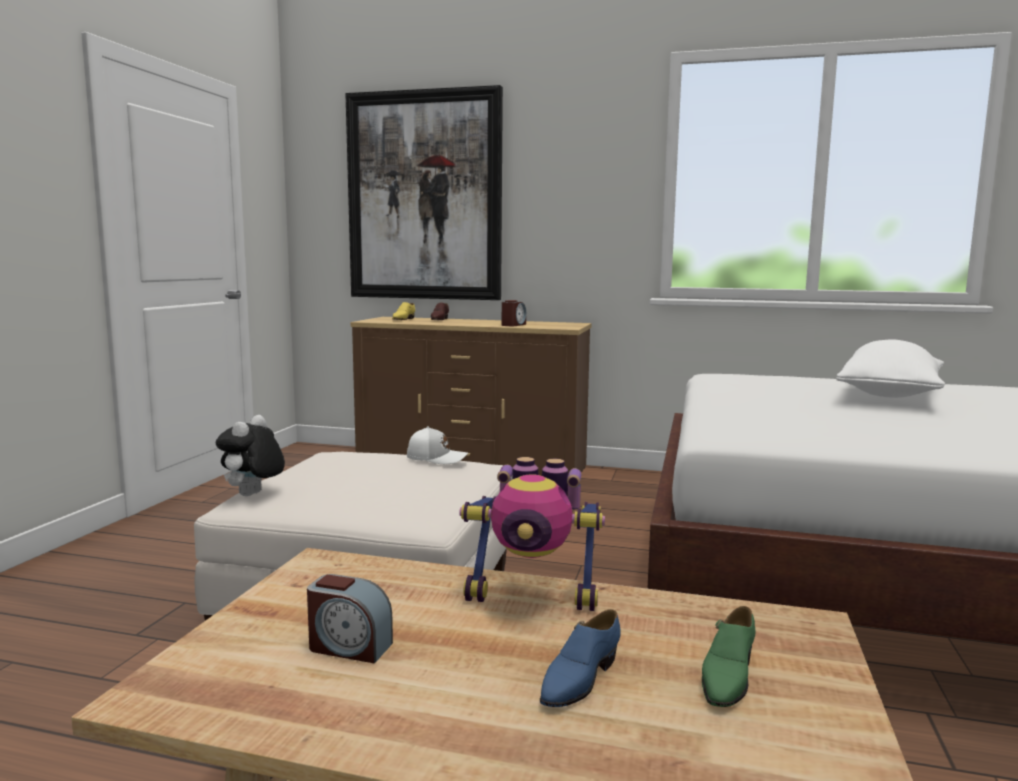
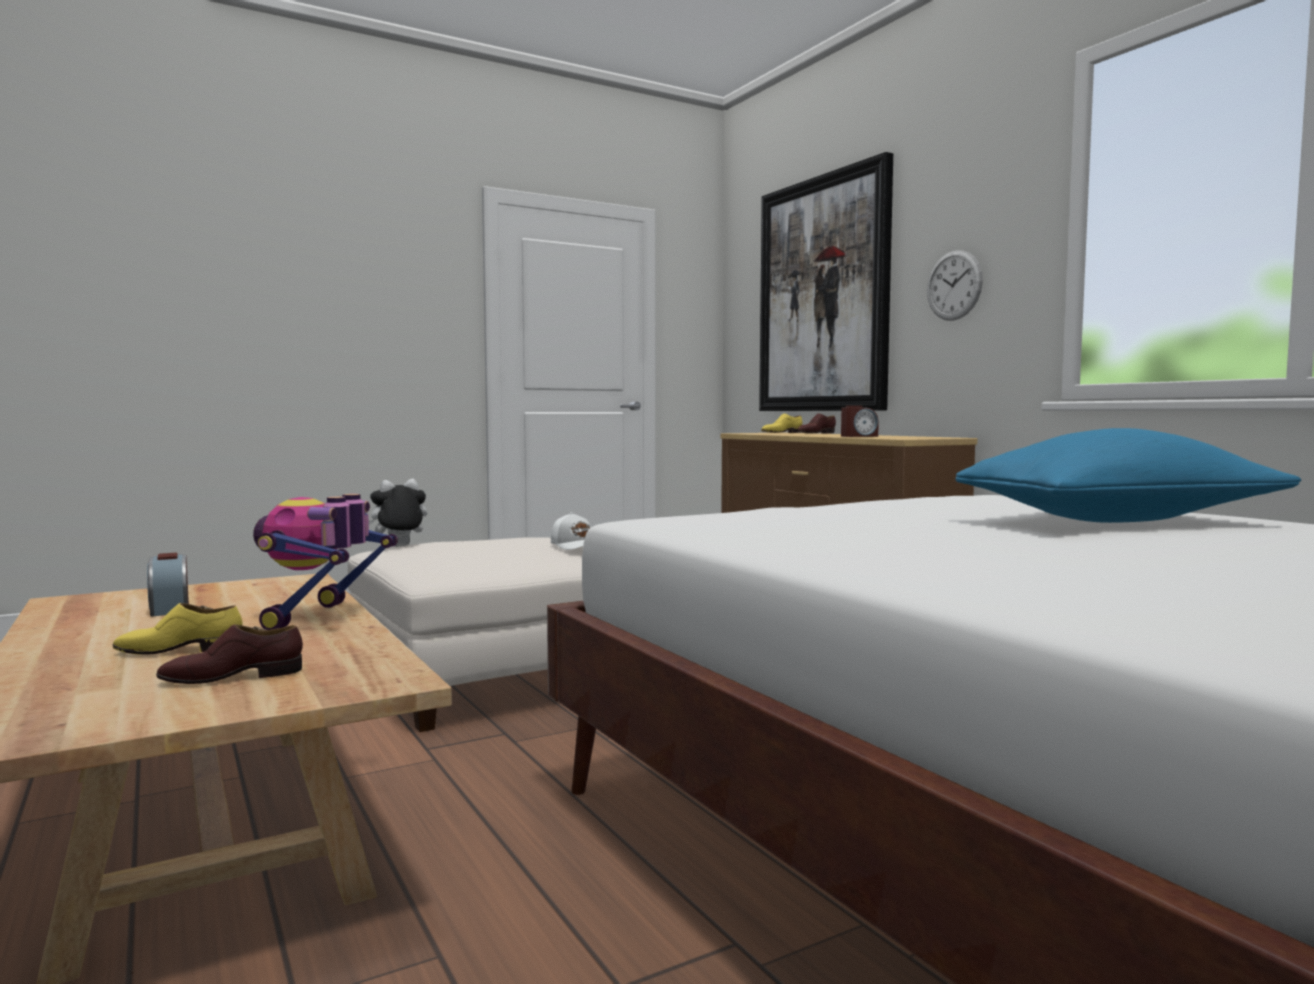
camera: 45 degrees right, 5 degrees down
toy robot [459,457,605,611] -> toy robot turned 45 degrees clockwise [253,494,398,630]
blue shoe [540,609,621,707] -> yellow shoe [113,603,243,655]
green shoe [702,606,755,707] -> brown shoe [156,624,303,684]
white pillow [836,339,945,398] -> blue pillow [955,428,1301,523]
none -> wall clock [927,250,983,321]

